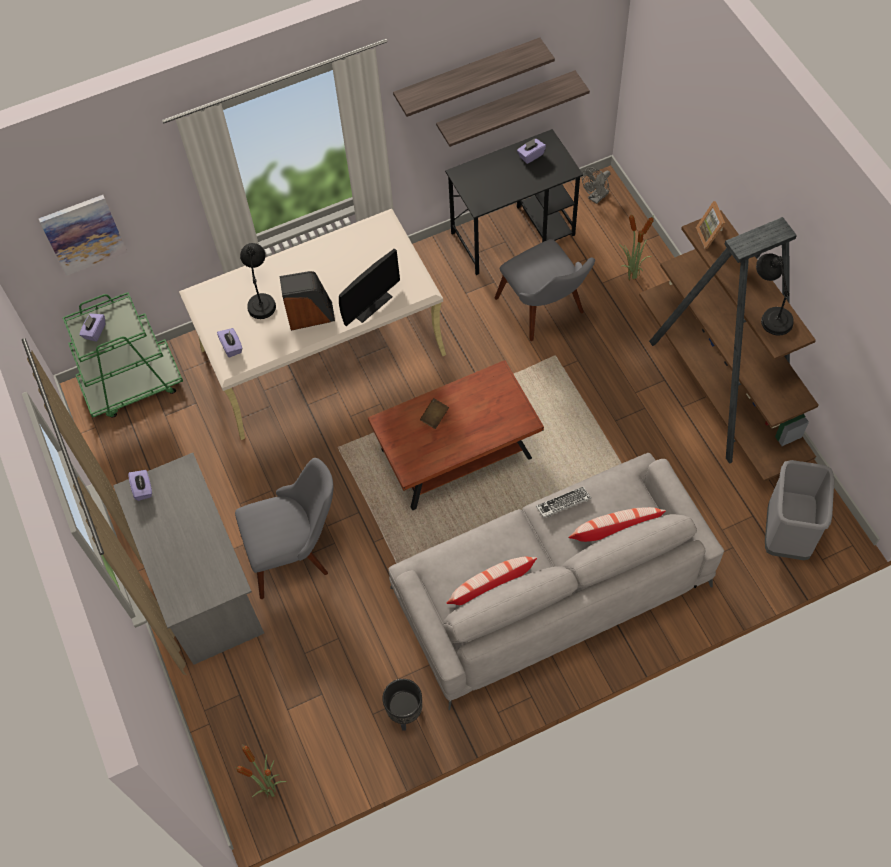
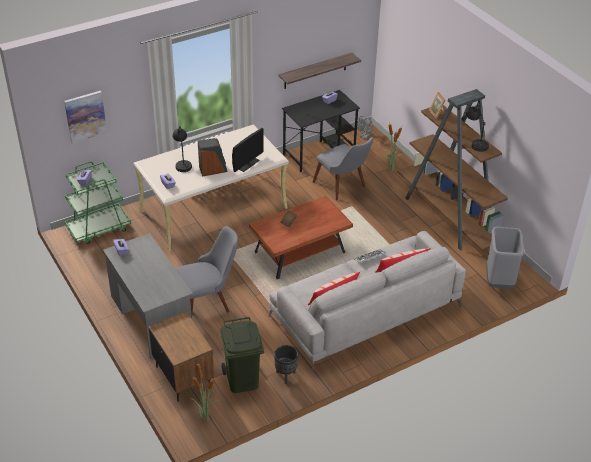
camera: 10 degrees left, 20 degrees down
shelf [393,37,555,117] -> none
none -> brown nightstand [148,312,214,402]
none -> green trash can [220,317,264,393]

